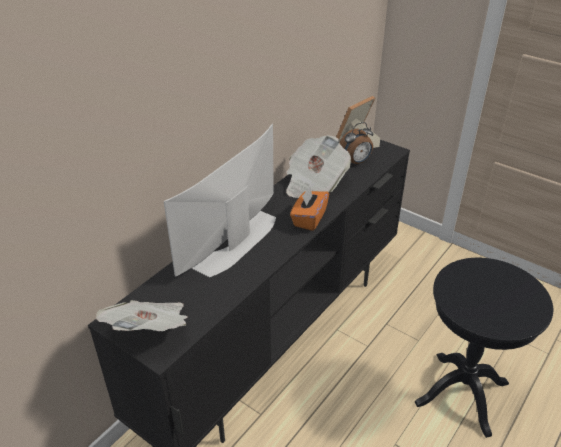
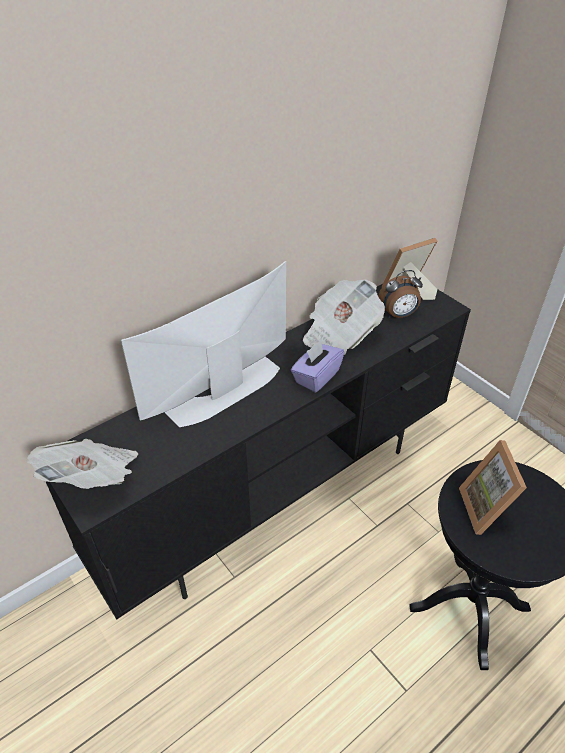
camera: 15 degrees right, 5 degrees up
orange tissue box [290,186,329,231] -> purple tissue box [291,340,345,393]
none -> picture frame [459,440,527,535]

